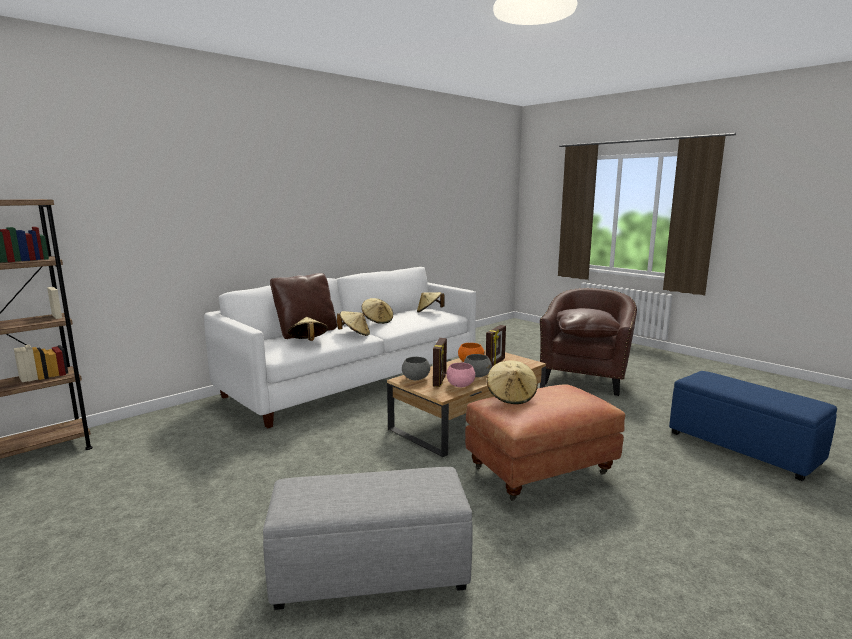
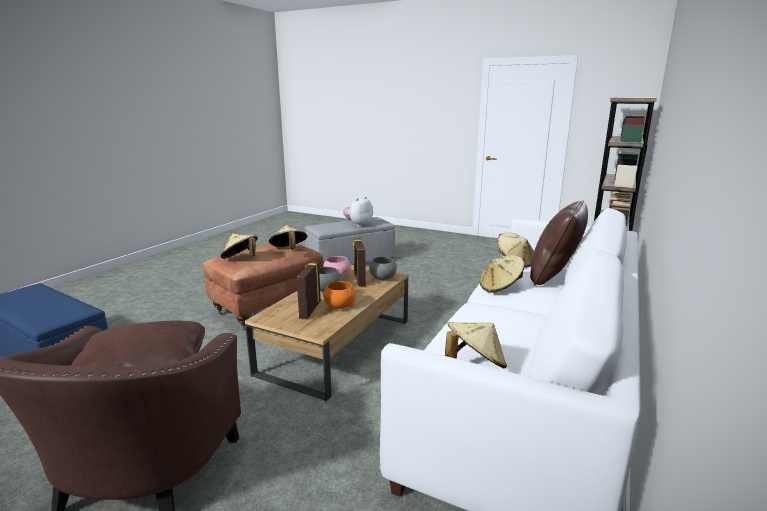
camera: 160 degrees right, 5 degrees up
beige hat [362,298,393,324] -> beige hat moved to [221,234,258,259]
none -> plush toy [343,196,373,227]

